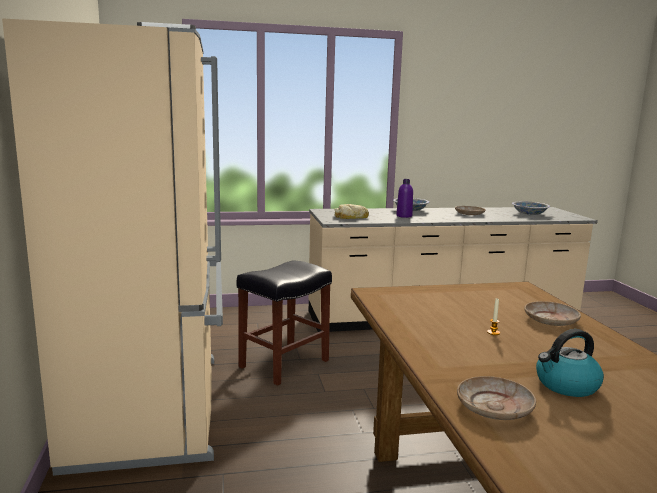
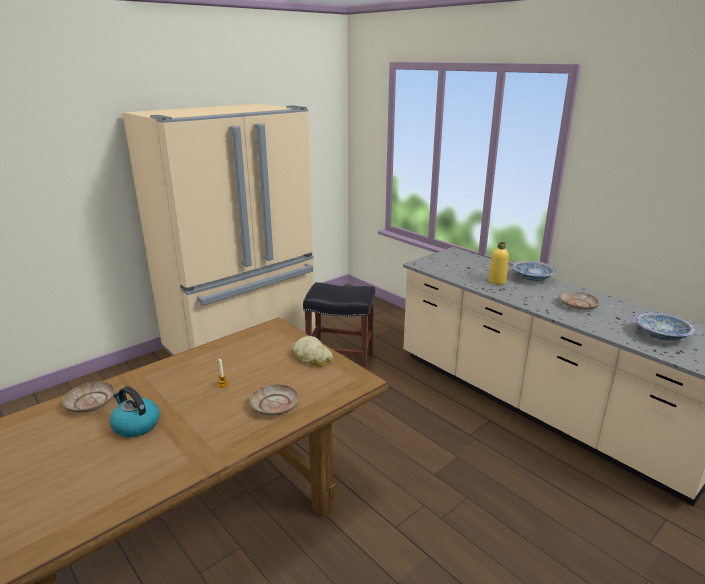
camera: 60 degrees right, 10 degrees up
bread [334,204,369,219] -> bread moved to [292,336,333,367]
purple bottle [396,179,413,218] -> yellow bottle [488,242,509,285]

